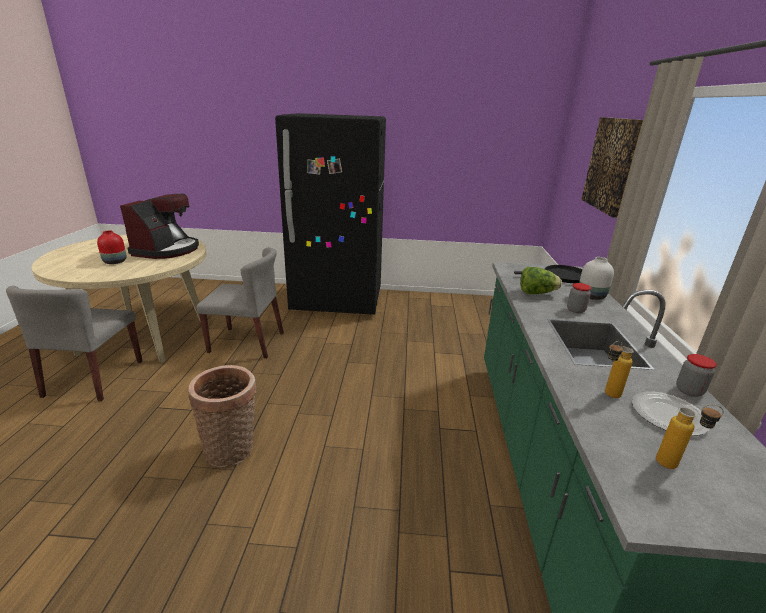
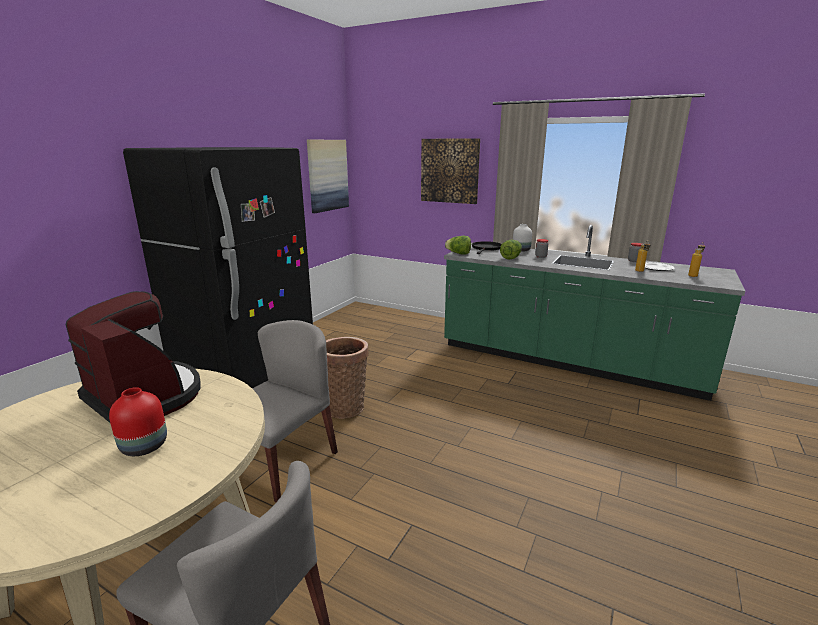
camera: 65 degrees left, 5 degrees down
basket [188,365,256,468] -> basket moved to [326,337,369,419]
none -> picture [307,140,349,213]
none -> lettuce [445,236,471,254]

